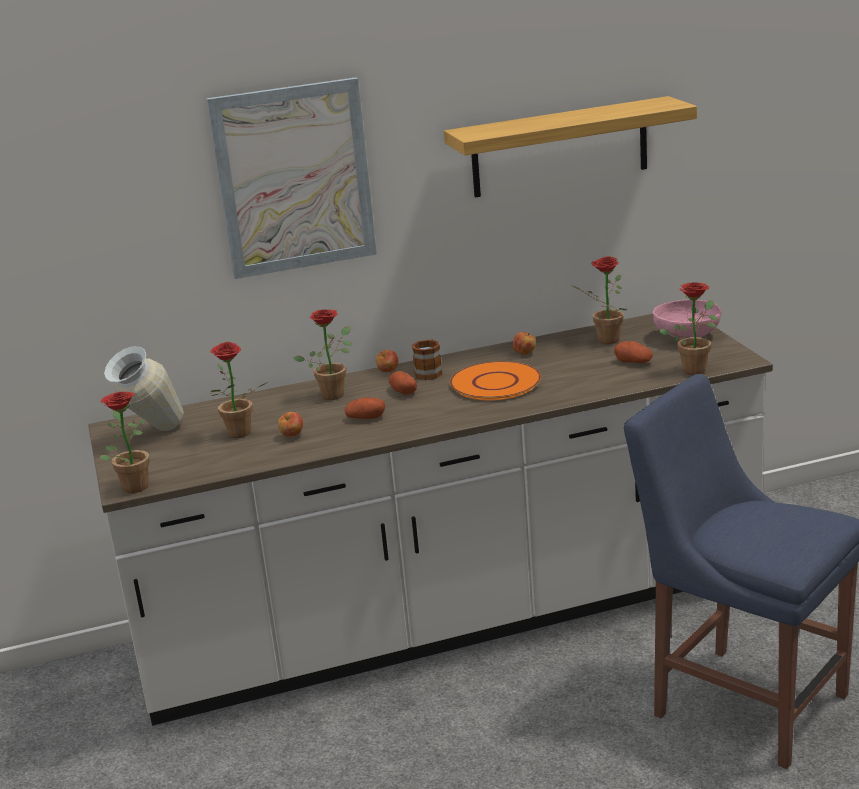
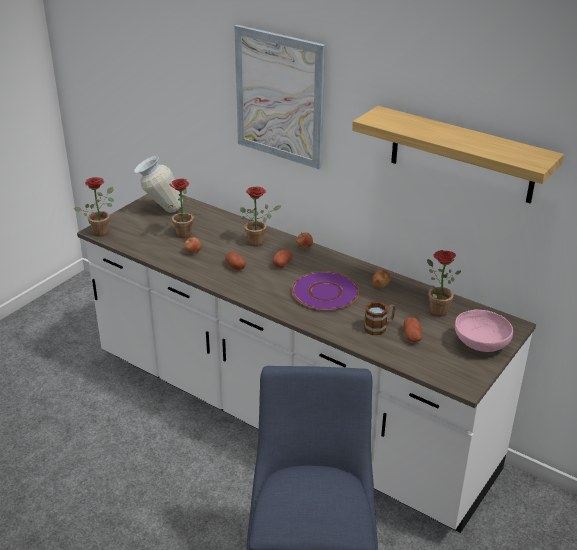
camera: 50 degrees right, 10 degrees up
mug [412,339,442,380] -> mug moved to [364,302,395,335]
orange plate [450,361,541,400] -> purple plate [292,271,359,311]
potted plant [658,282,718,375] -> none

